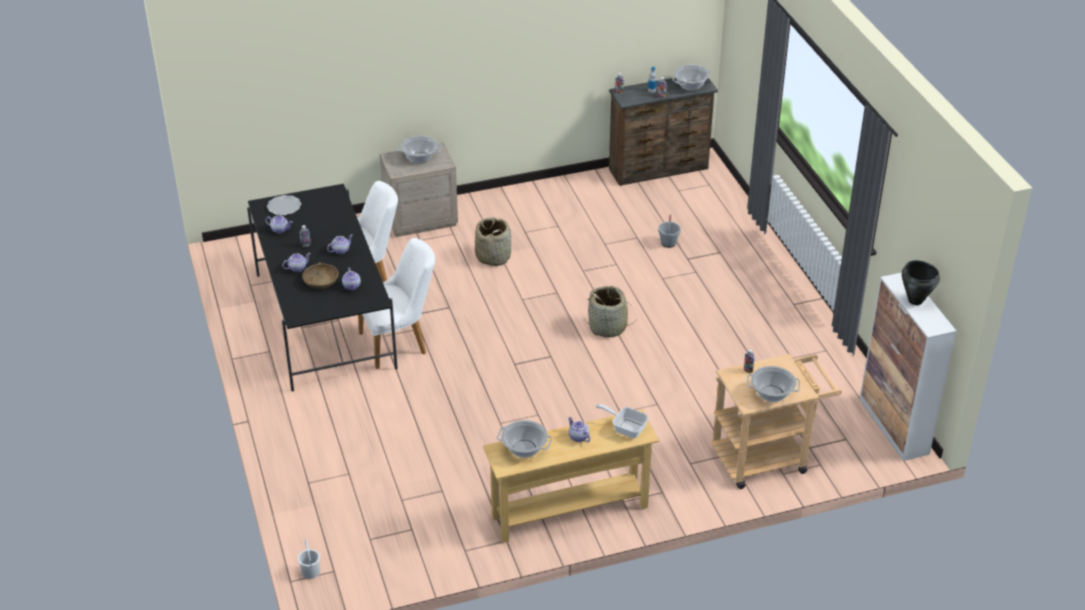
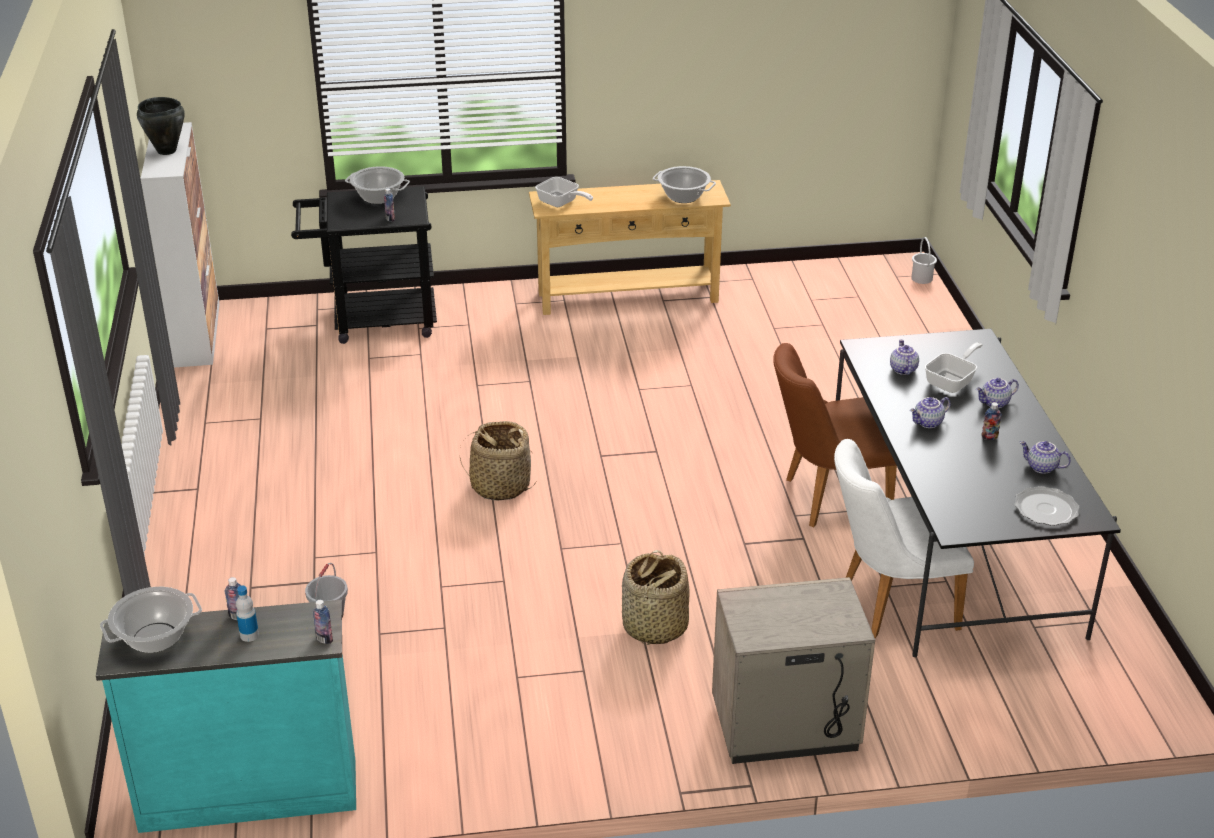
camera: 170 degrees left, 5 degrees down
brown bowl [302,262,339,289] -> frying pan [925,342,983,393]
white chair [358,238,435,369] -> brown chair [773,343,897,527]
cooking pot [397,136,441,163] -> none
teapot [568,417,590,442] -> none
brown dresser [609,78,718,186] -> turquoise dresser [96,600,356,833]
beige cart [711,354,842,489] -> black cart [291,186,437,344]

